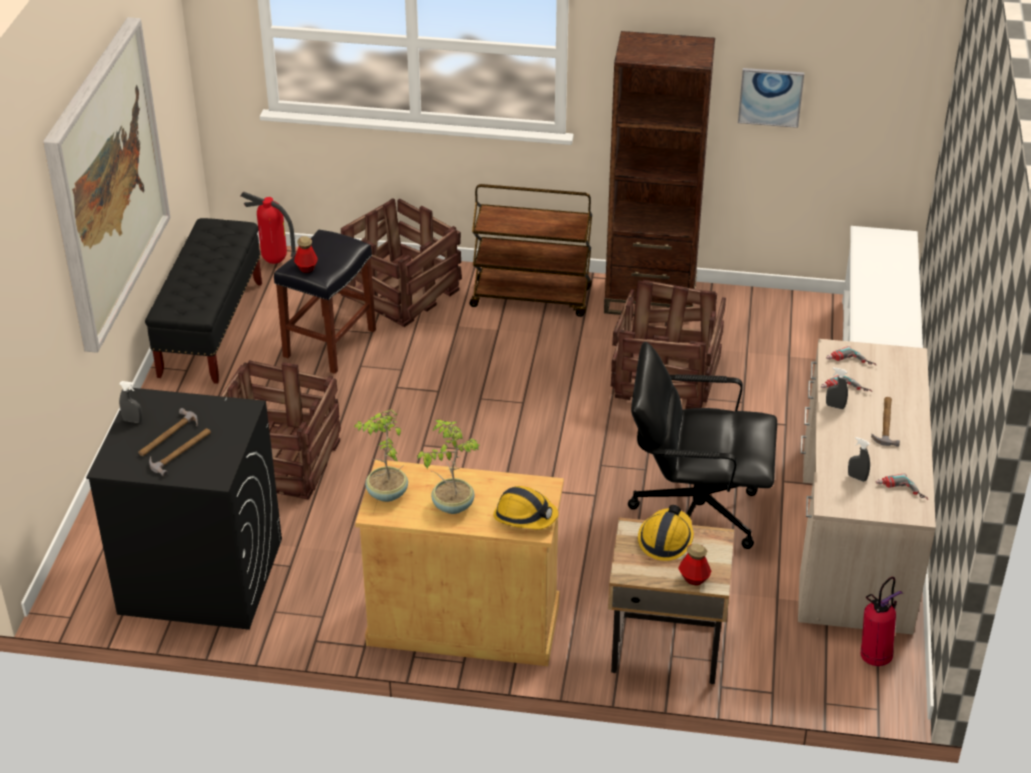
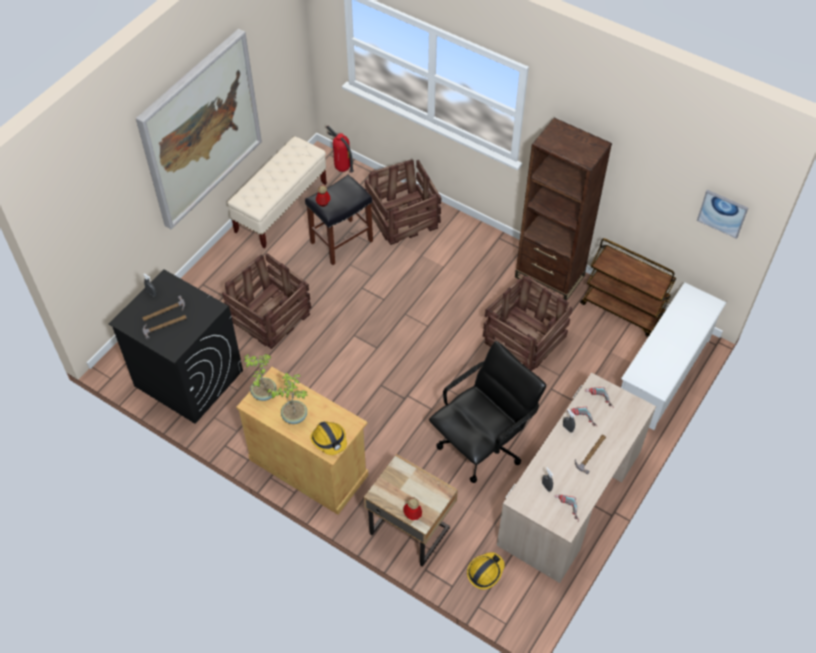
camera: 25 degrees right, 15 degrees up
black bench [145,218,262,384] -> beige bench [227,136,327,249]
brown cart [469,184,592,317] -> brown cart moved to [580,238,677,337]
black office chair [628,342,777,549] -> black office chair turned 105 degrees clockwise [429,341,546,483]
hard hat [638,505,694,561] -> hard hat moved to [467,552,505,590]
picture [738,68,804,128] -> picture moved to [697,190,748,239]
fire extinguisher [861,577,903,666] -> none

